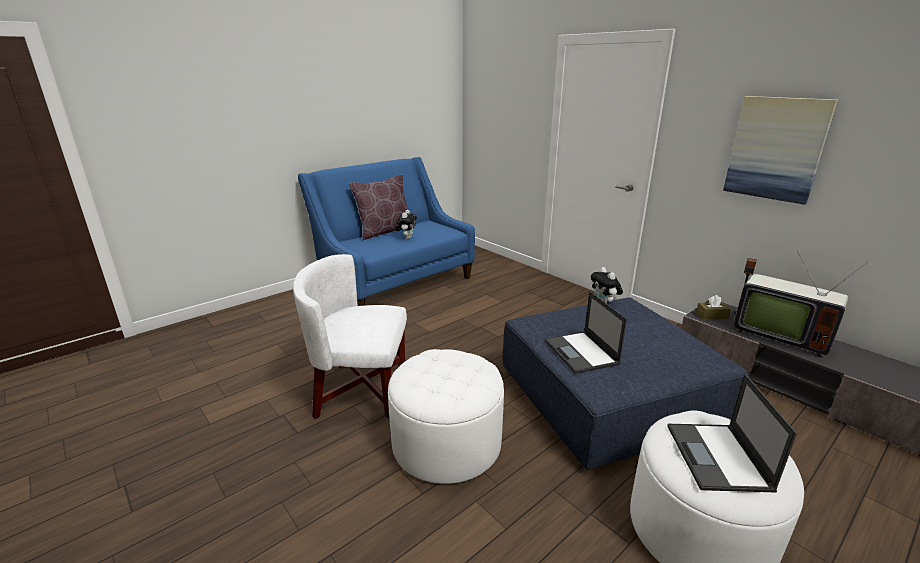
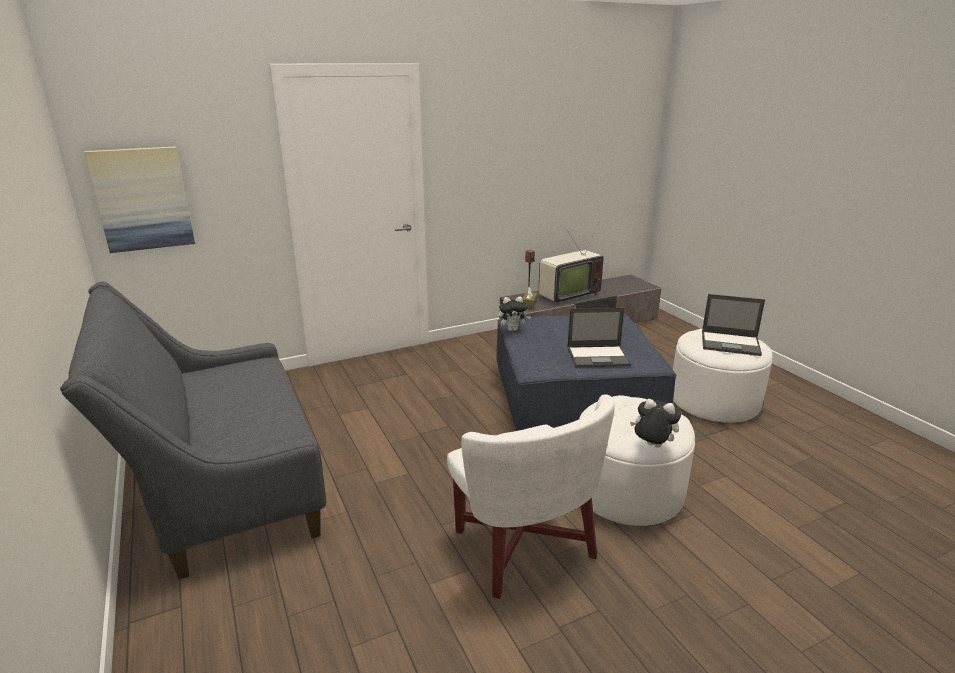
camera: 75 degrees left, 0 degrees up
white armchair [293,254,407,419] -> white armchair turned 45 degrees counterclockwise [447,394,615,599]
blue sofa [298,157,475,306] -> grey sofa [60,282,326,580]
brown pillow [349,175,415,240] -> none
plush toy [396,210,417,239] -> plush toy moved to [630,399,681,448]
picture [723,96,838,205] -> picture moved to [84,146,195,253]

